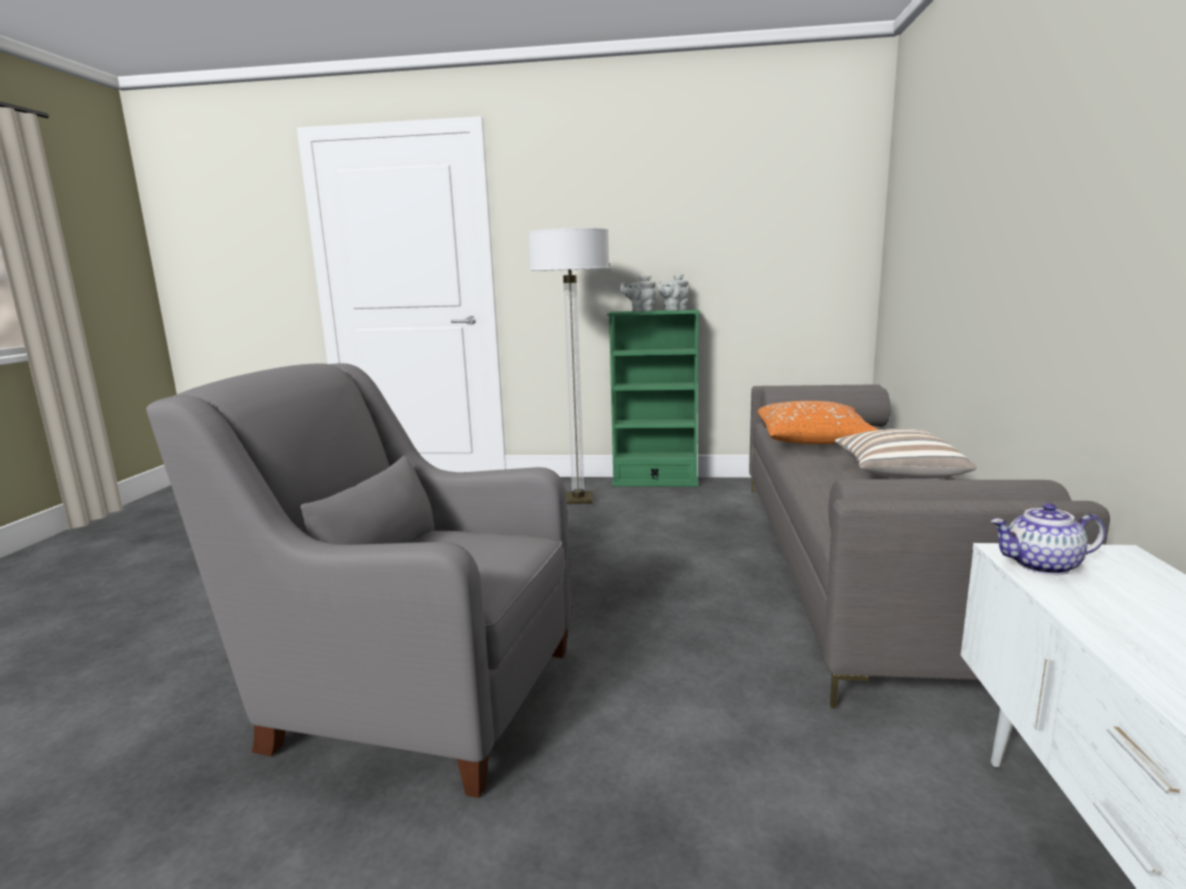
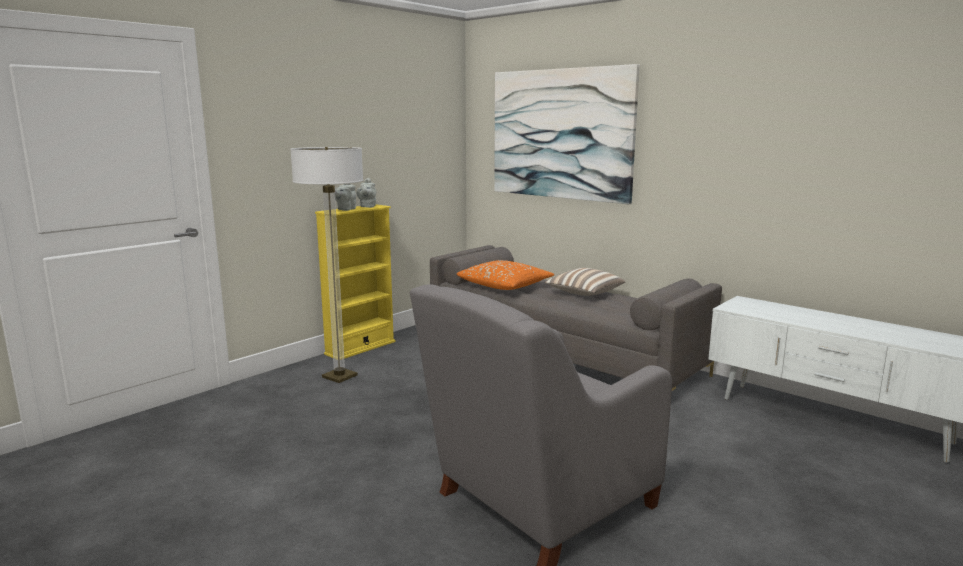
camera: 55 degrees left, 0 degrees up
green bookcase [607,309,700,487] -> yellow bookcase [315,204,395,359]
teapot [991,503,1106,575] -> none
none -> picture [494,64,640,204]

